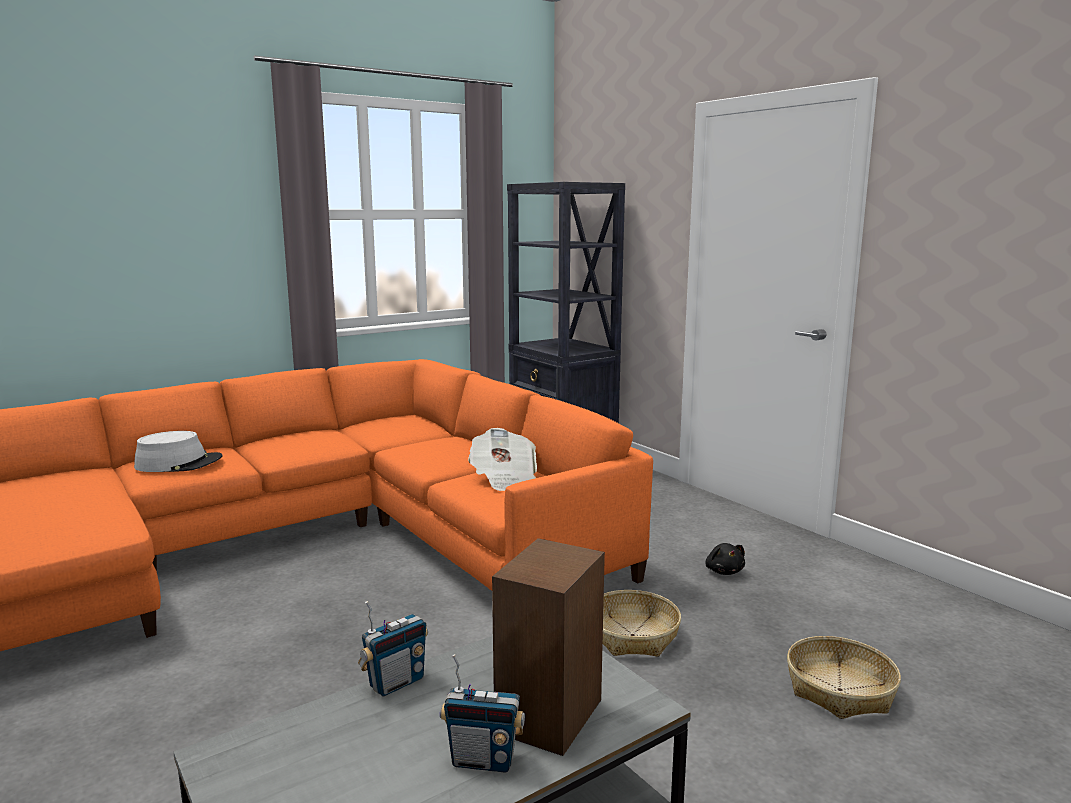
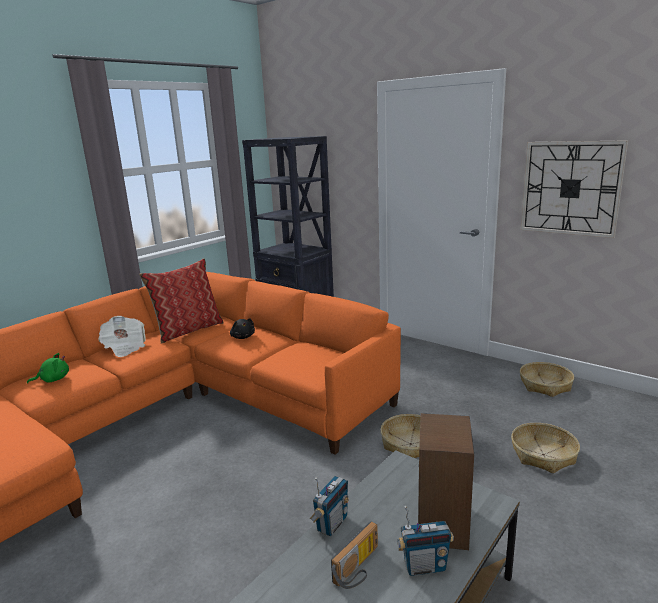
camera: 15 degrees left, 5 degrees up
grey hat [134,431,223,472] -> green plush toy [27,353,69,384]
newspaper [468,428,537,491] -> newspaper moved to [98,316,146,357]
black plush toy [705,543,745,575] -> black plush toy moved to [230,319,255,339]
none -> pillow [139,258,223,344]
none -> radio [331,521,378,589]
none -> basket [520,362,574,397]
none -> wall clock [521,140,628,238]

